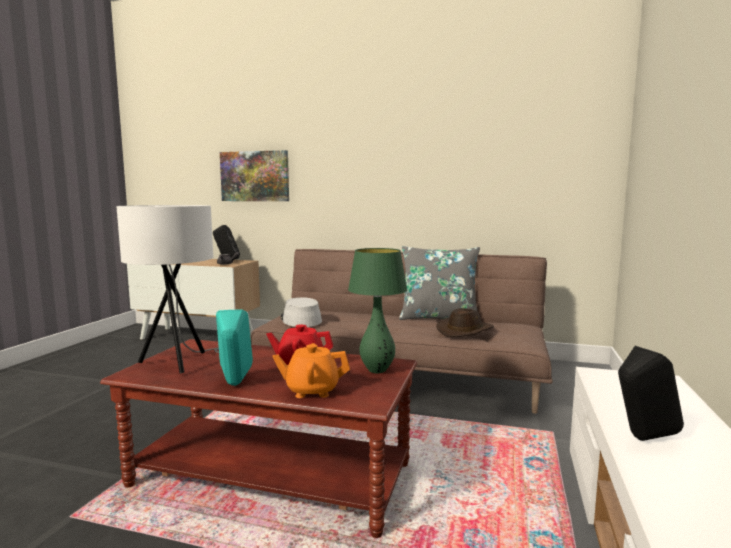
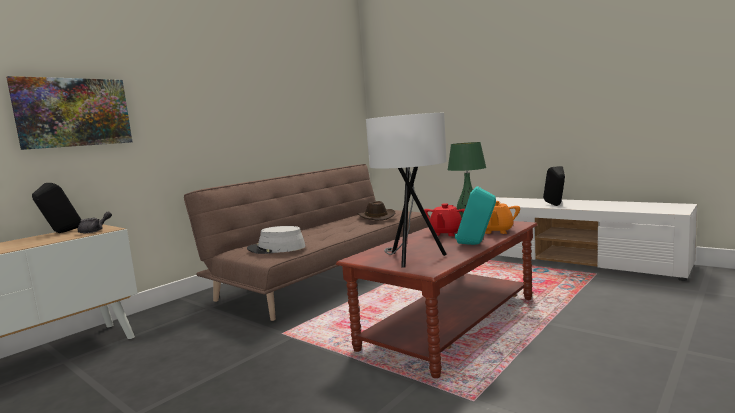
camera: 65 degrees left, 0 degrees up
grey pillow [399,246,480,320] -> none

